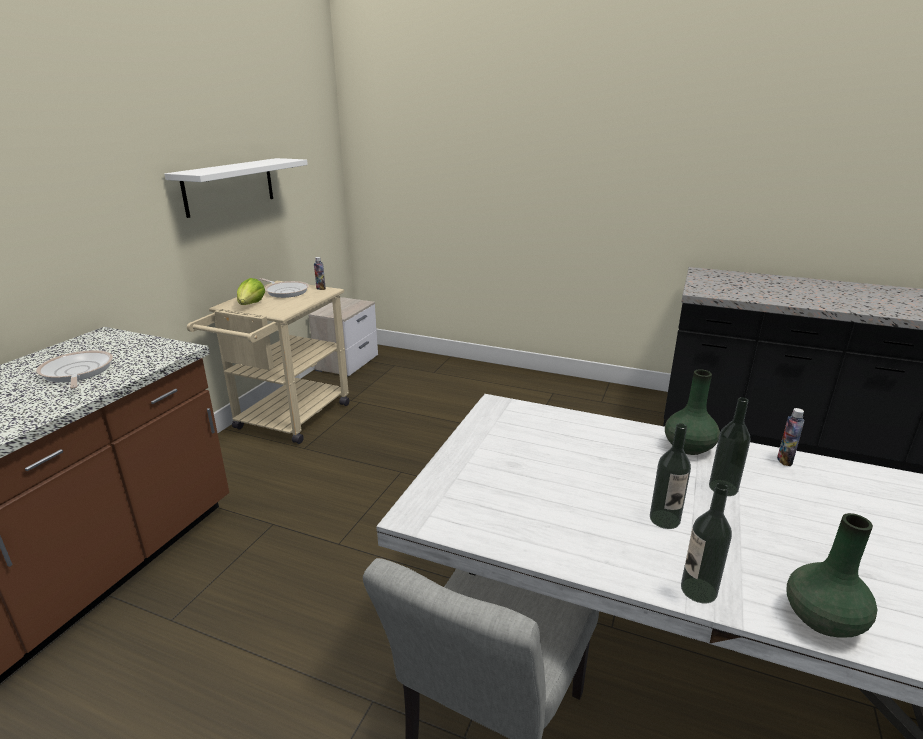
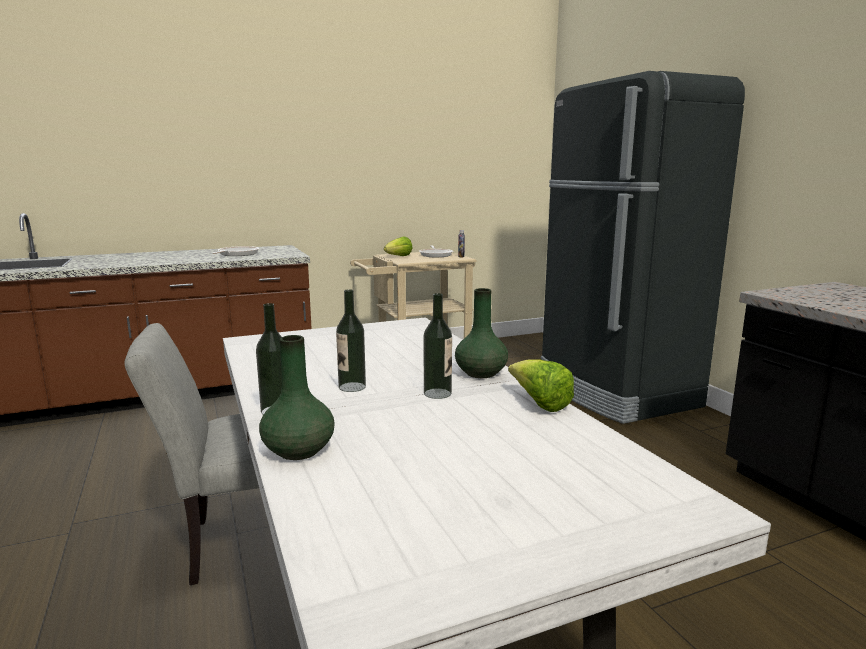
camera: 45 degrees right, 10 degrees down
white shelf [165,158,308,218] -> none
nightstand [308,297,378,377] -> none
bottle [777,408,804,466] -> lettuce [508,359,574,412]
none -> black fridge [541,71,745,424]

